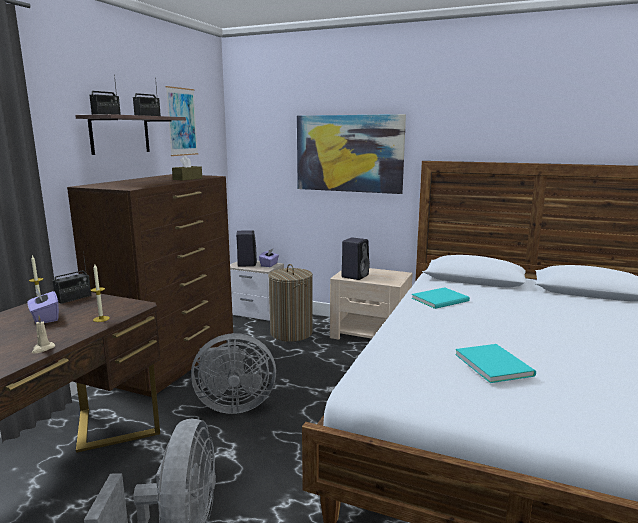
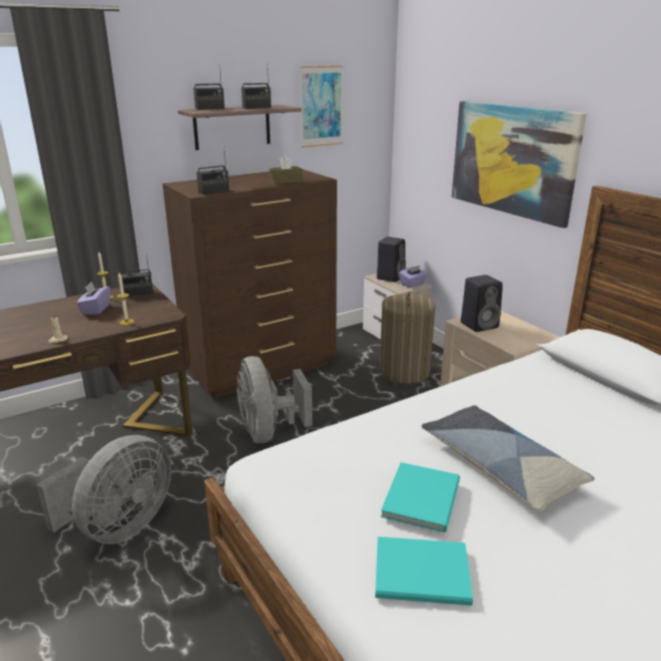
camera: 35 degrees right, 10 degrees up
grey fan [191,333,276,414] -> grey fan turned 45 degrees clockwise [237,356,312,443]
turquoise book [412,287,470,309] -> turquoise book moved to [375,537,473,606]
none -> radio [196,150,229,195]
none -> pillow [421,405,595,511]

